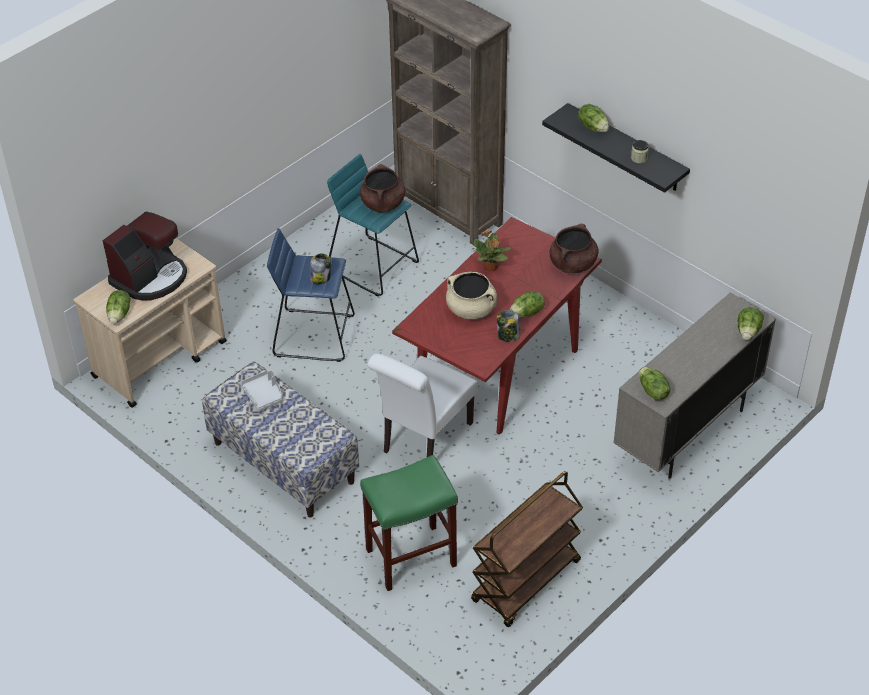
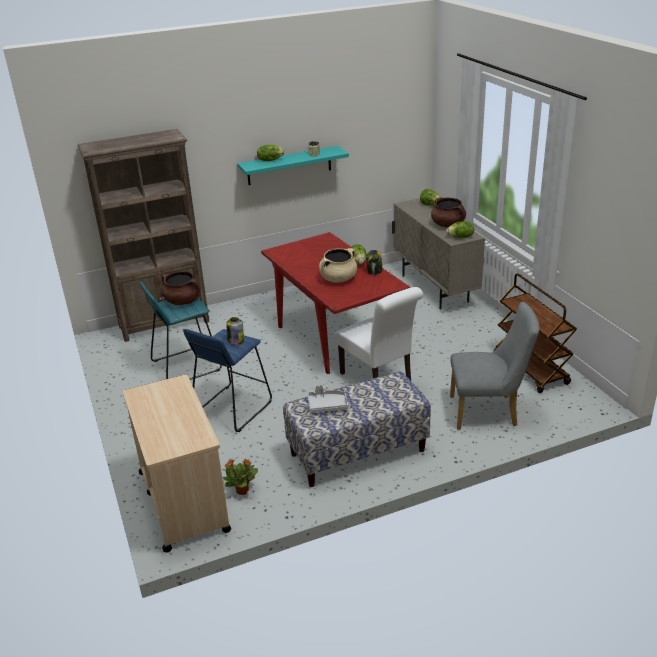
camera: 65 degrees left, 15 degrees down
coffee machine [103,212,187,301] -> none
lettuce [106,290,131,324] -> none
green stool [360,455,458,591] -> grey chair [450,302,539,429]
potted plant [474,230,511,271] -> potted plant moved to [223,459,258,495]
black shelf [542,103,690,193] -> turquoise shelf [237,146,349,185]
brown cooking pot [549,223,598,273] -> brown cooking pot moved to [431,198,466,227]

